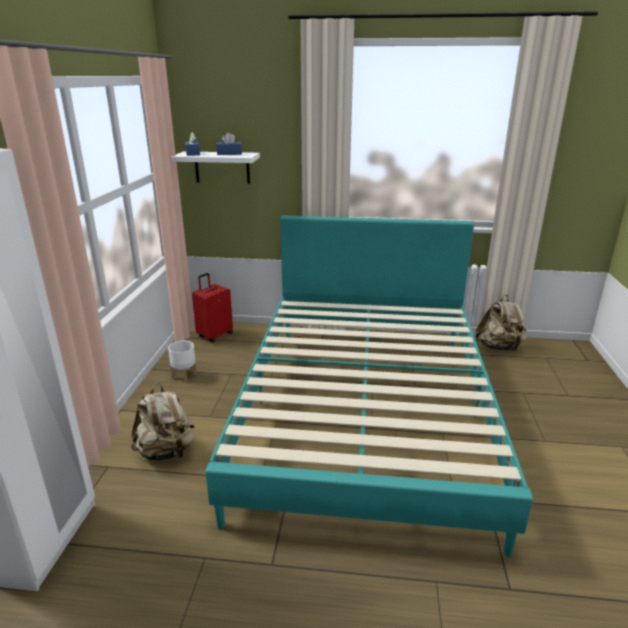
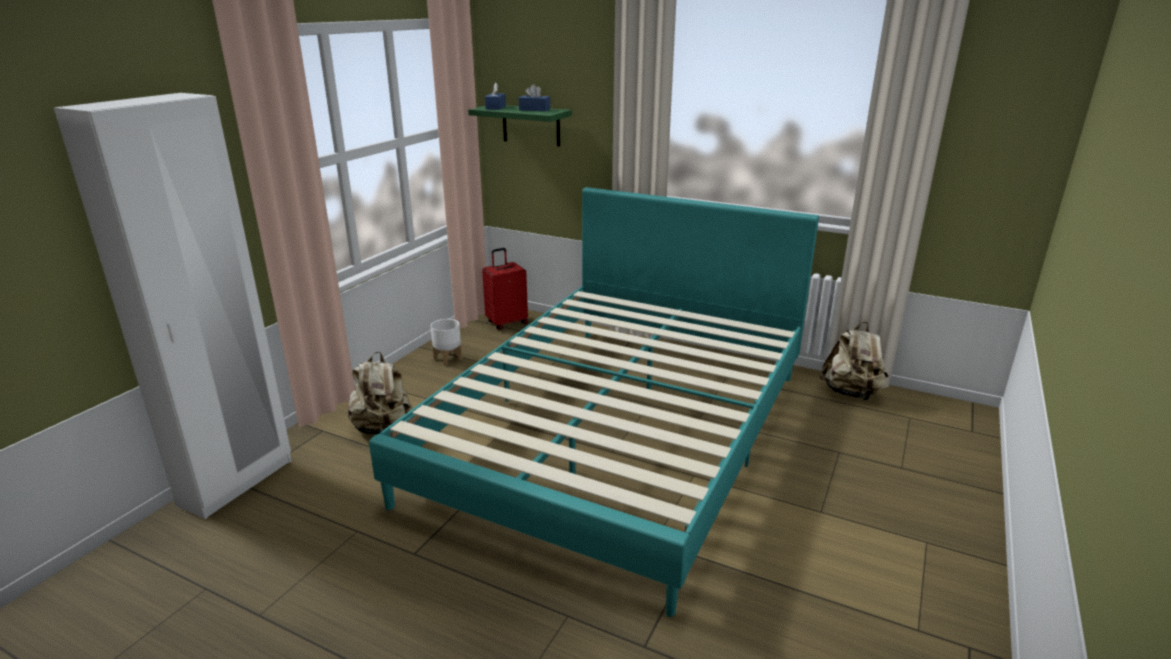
camera: 20 degrees right, 0 degrees up
white shelf [171,151,260,184] -> green shelf [468,105,572,146]

